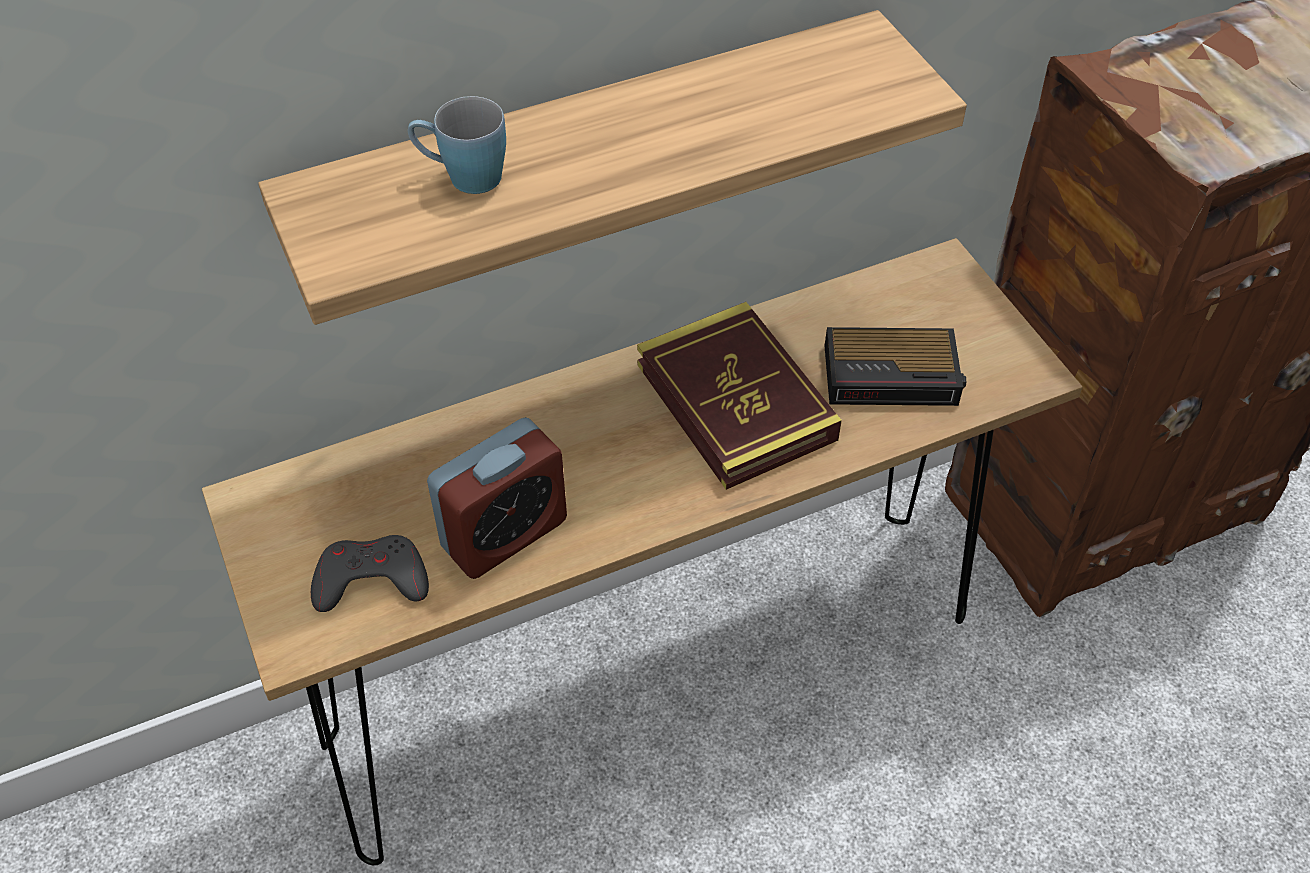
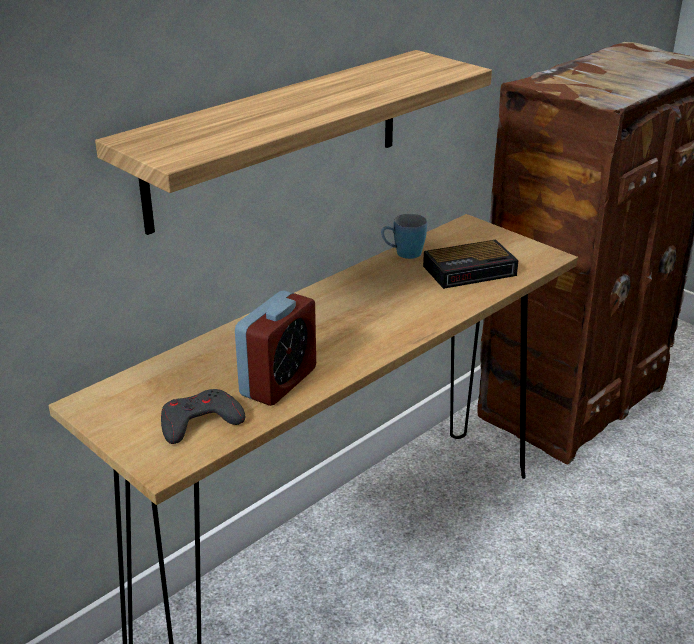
camera: 20 degrees left, 20 degrees down
blue mug [408,96,506,194] -> blue mug moved to [381,214,427,259]
book [637,302,842,490] -> none

